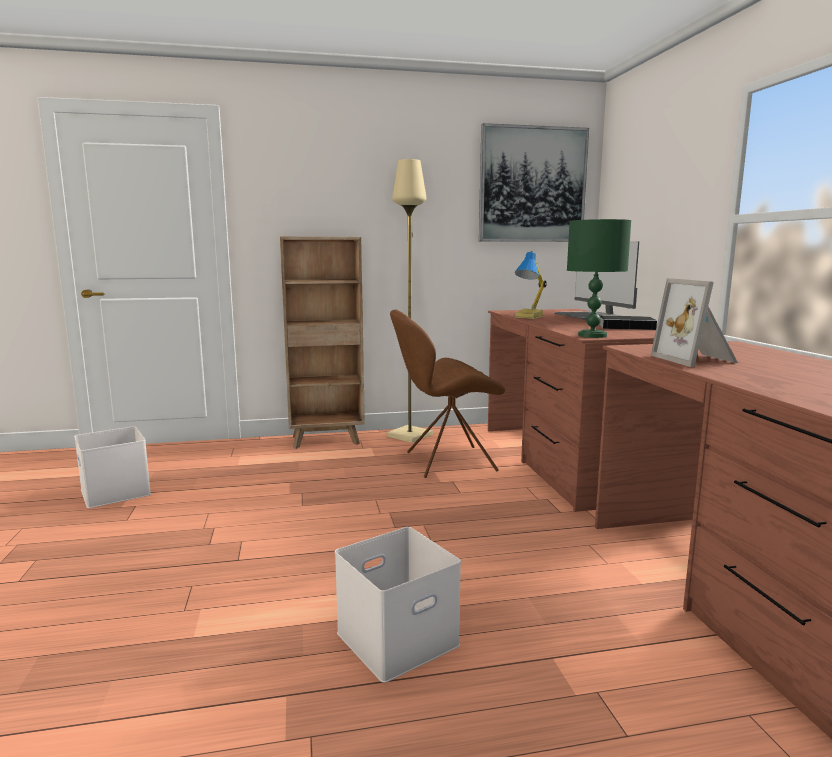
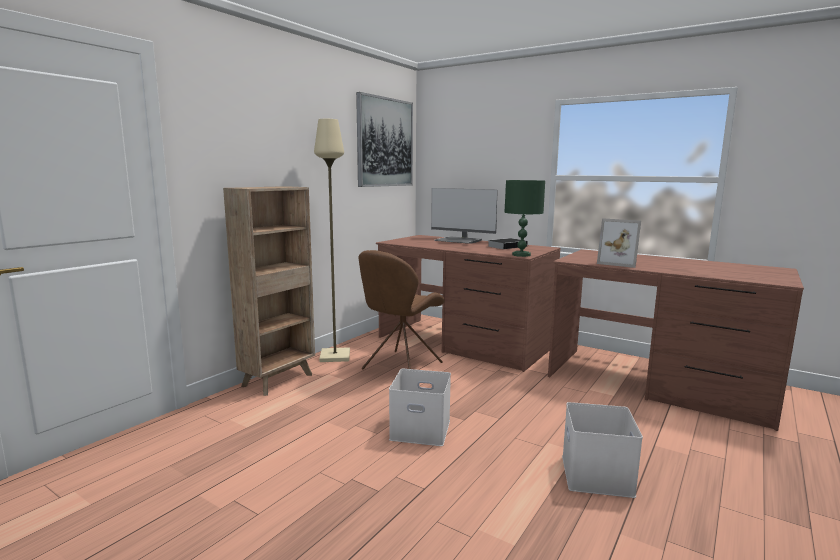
camera: 45 degrees left, 0 degrees up
white storage box [74,426,151,508] -> white storage box moved to [389,369,451,446]
table lamp [515,251,547,319] -> none

